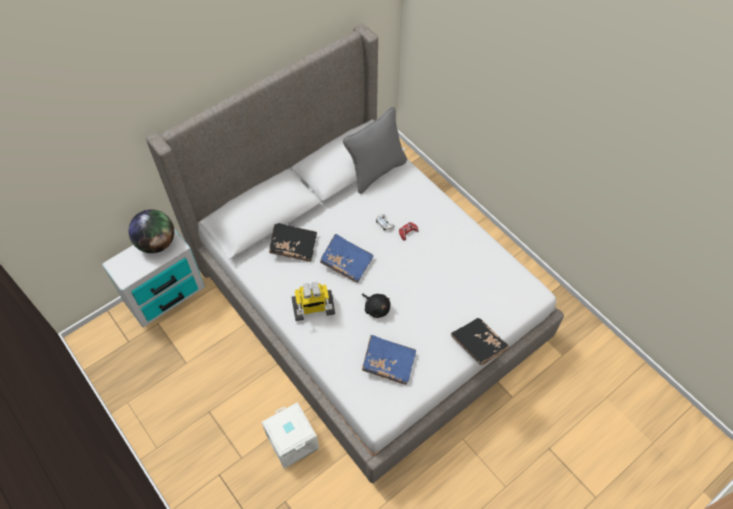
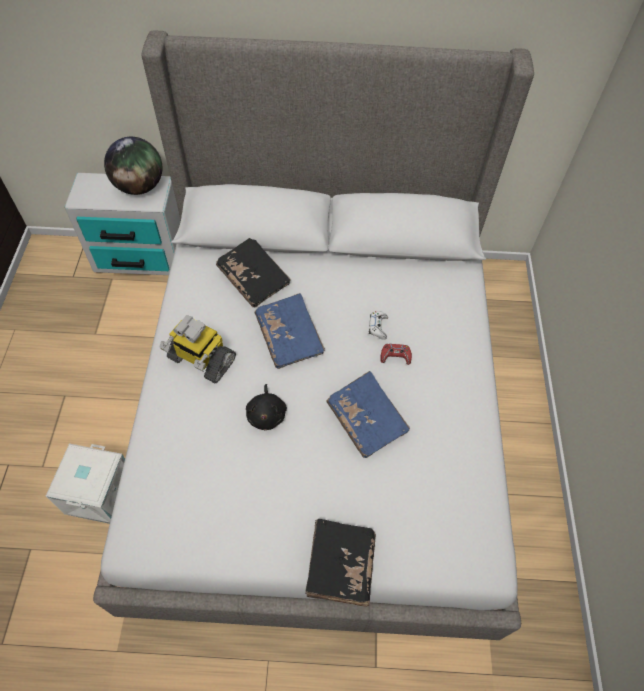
camera: 40 degrees right, 0 degrees up
grey pillow [343,107,407,194] -> none
blue book [362,335,416,385] -> blue book moved to [326,371,410,458]

